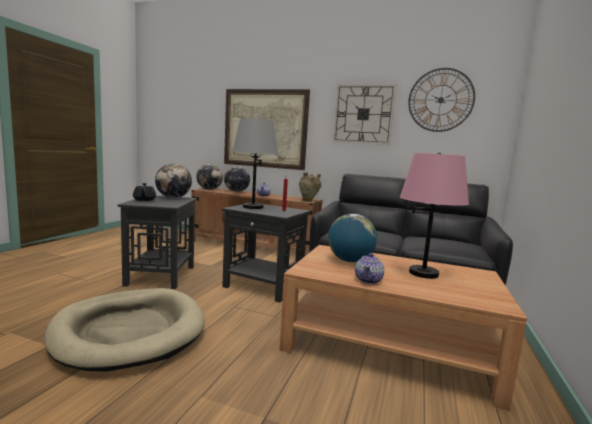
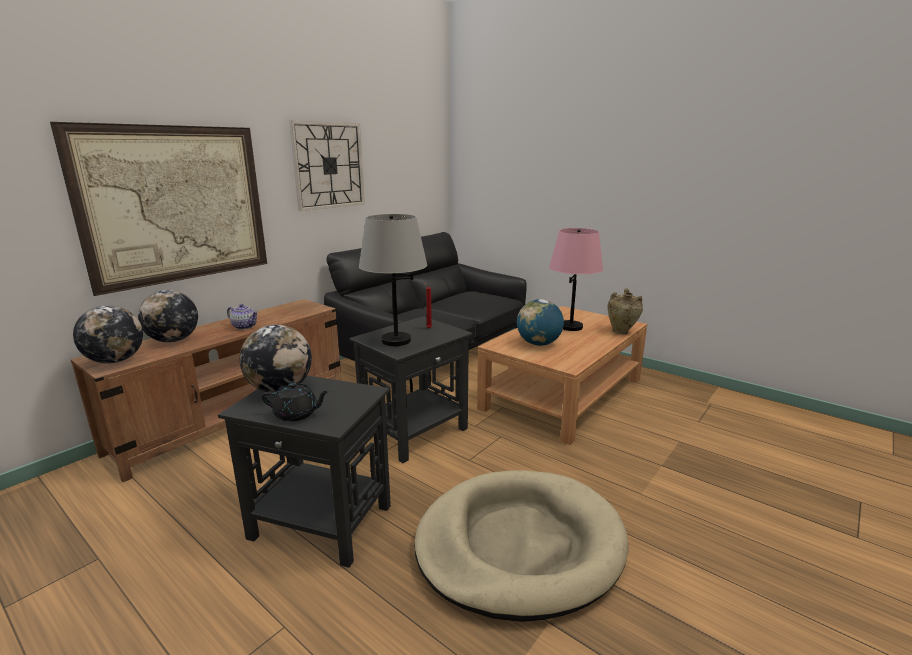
camera: 70 degrees left, 10 degrees up
beige vase [299,172,321,202] -> beige vase moved to [608,288,643,334]
teapot [355,253,384,284] -> none
wall clock [408,68,475,132] -> none

